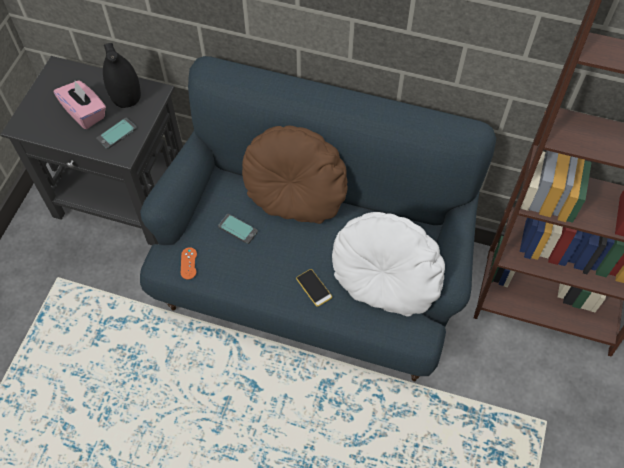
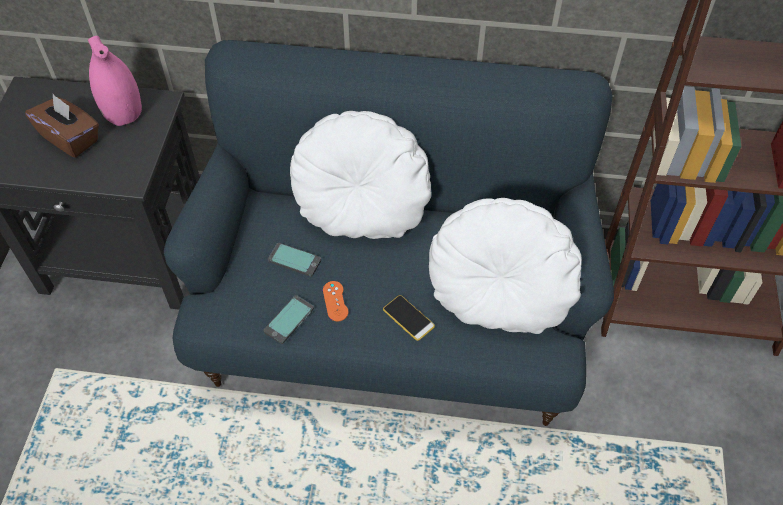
camera: 10 degrees left, 5 degrees down
pink tissue box [54,80,106,129] -> brown tissue box [25,94,99,158]
phone [96,118,137,149] -> phone moved to [264,295,314,344]
black vase [103,43,141,108] -> pink vase [88,36,142,126]
orange game controller [181,247,197,280] -> orange game controller moved to [323,281,348,322]
brown pillow [242,126,348,224] -> white pillow [290,111,431,239]

